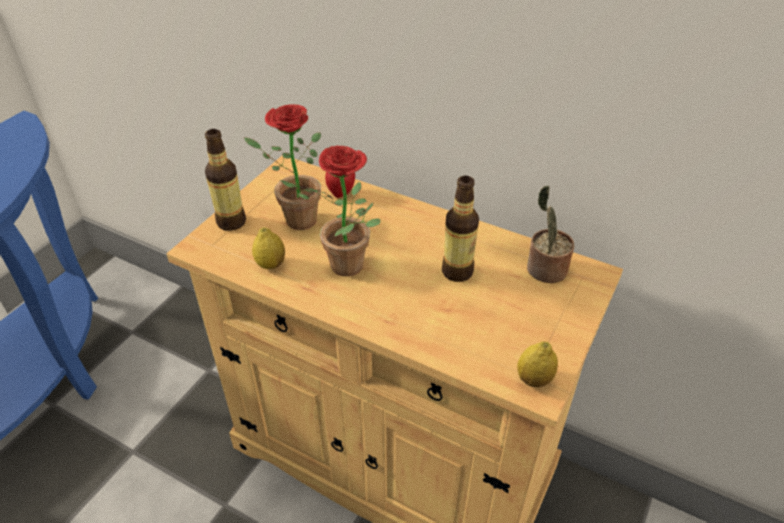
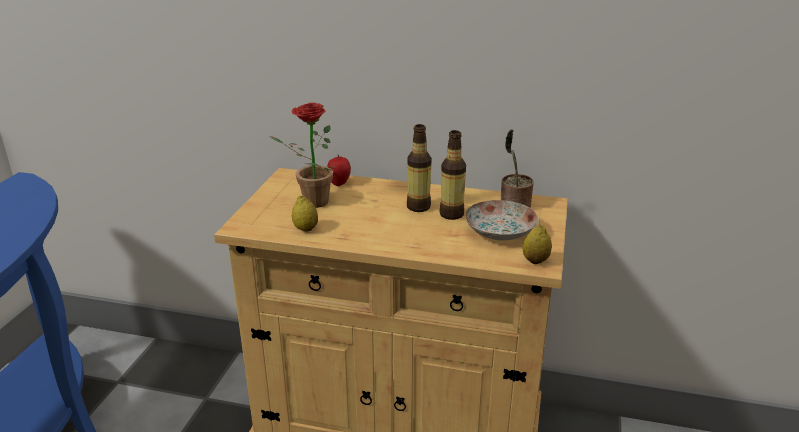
camera: 15 degrees left, 15 degrees down
bottle [205,129,246,231] -> bottle moved to [407,124,432,212]
potted plant [308,146,381,276] -> none
none -> plate [465,200,538,240]

